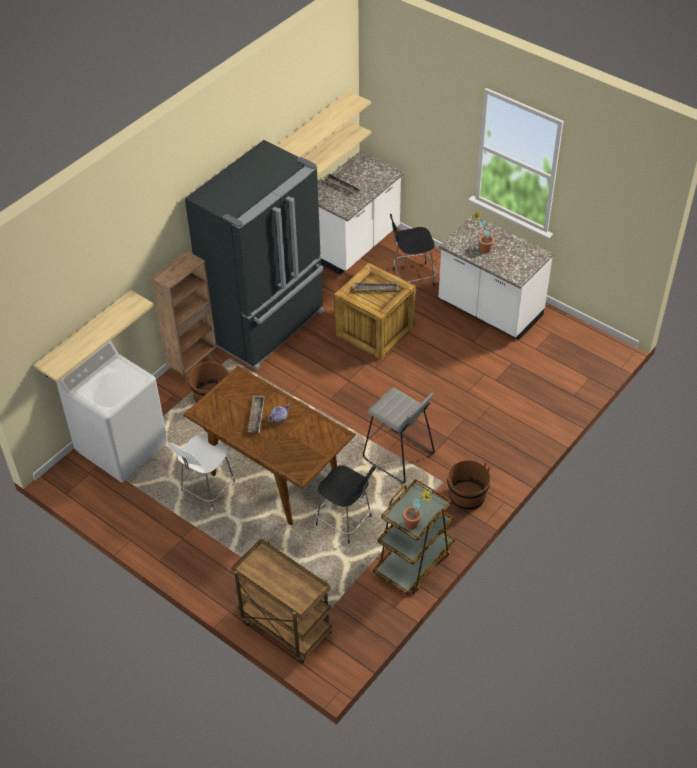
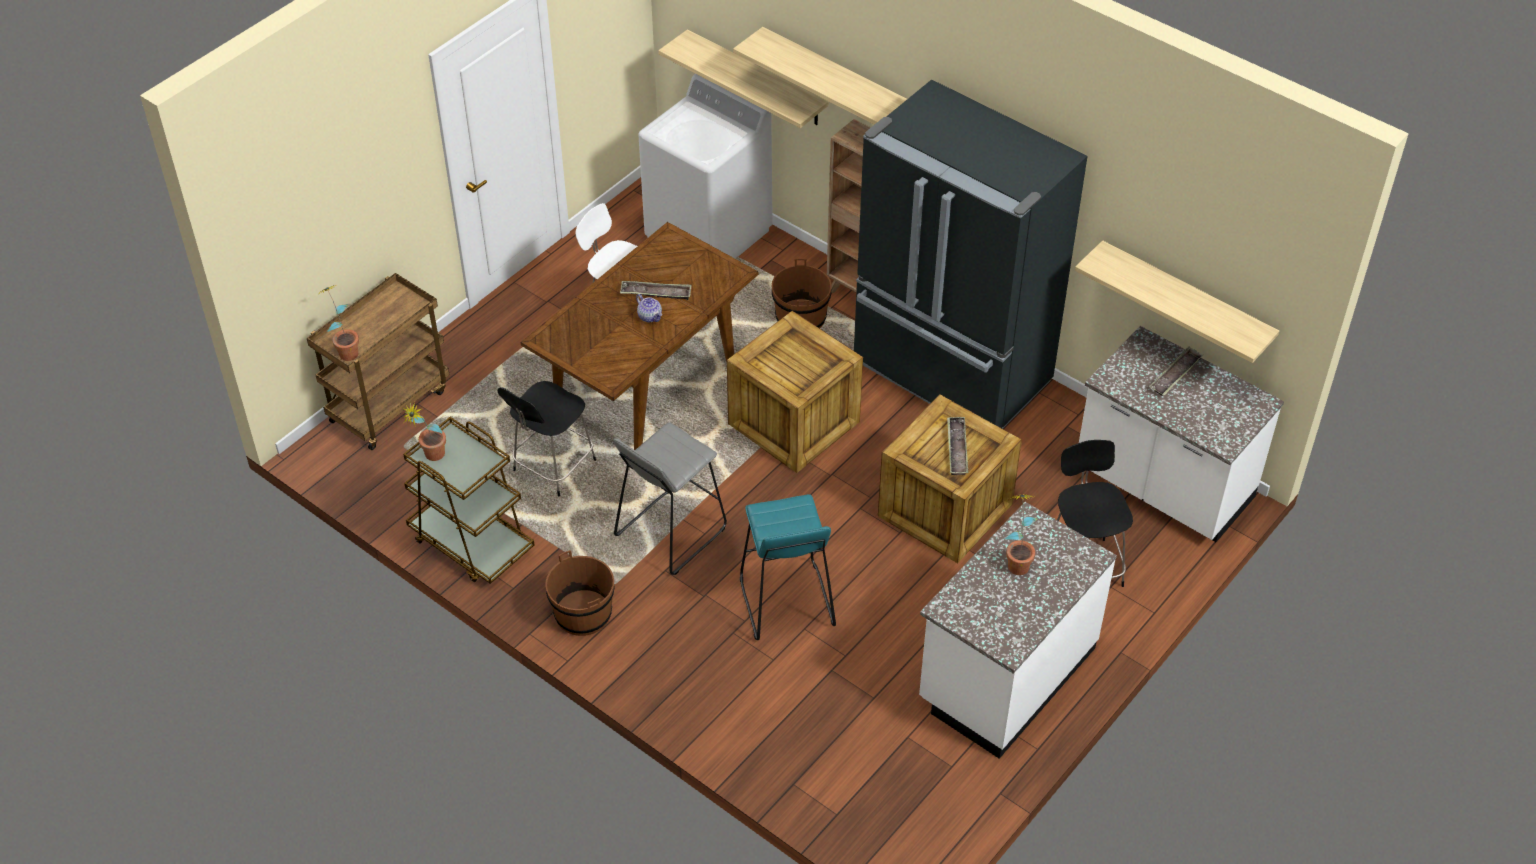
camera: 90 degrees right, 0 degrees up
shelf [276,91,371,157] -> shelf moved to [733,27,907,125]
none -> potted plant [322,285,359,361]
none -> crate [727,311,863,473]
none -> turquoise stool [740,494,836,640]

